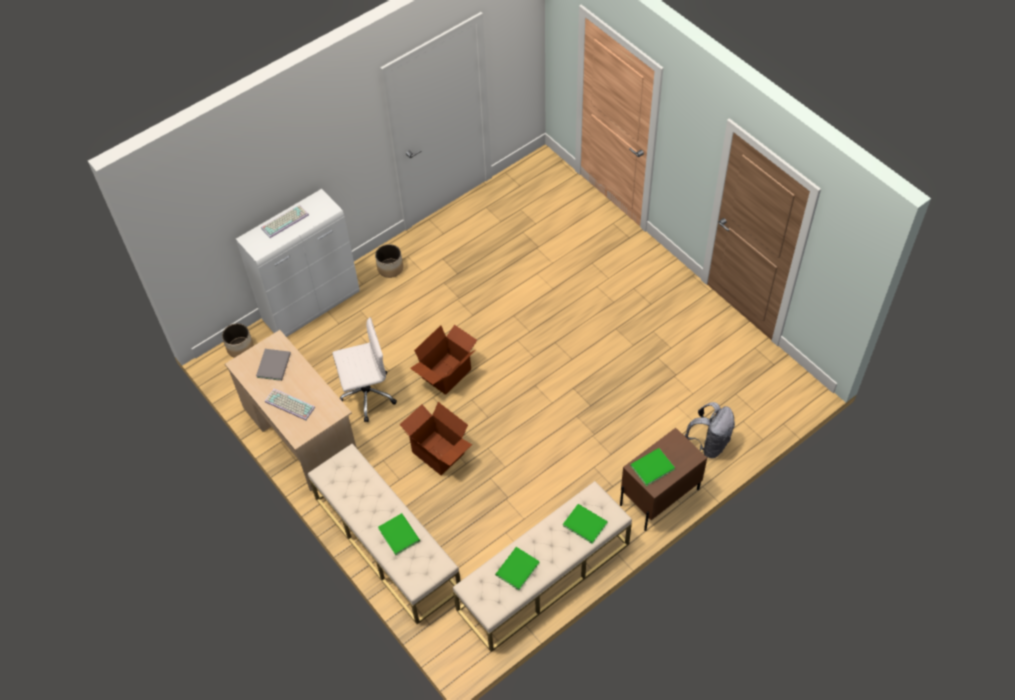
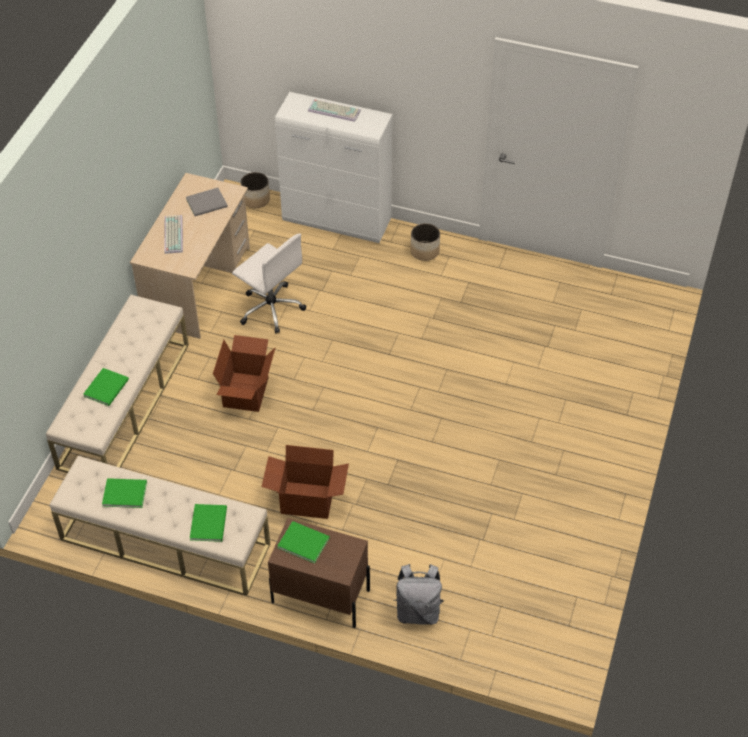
camera: 55 degrees right, 5 degrees down
cardboard box [410,325,477,395] -> cardboard box moved to [262,445,349,519]

